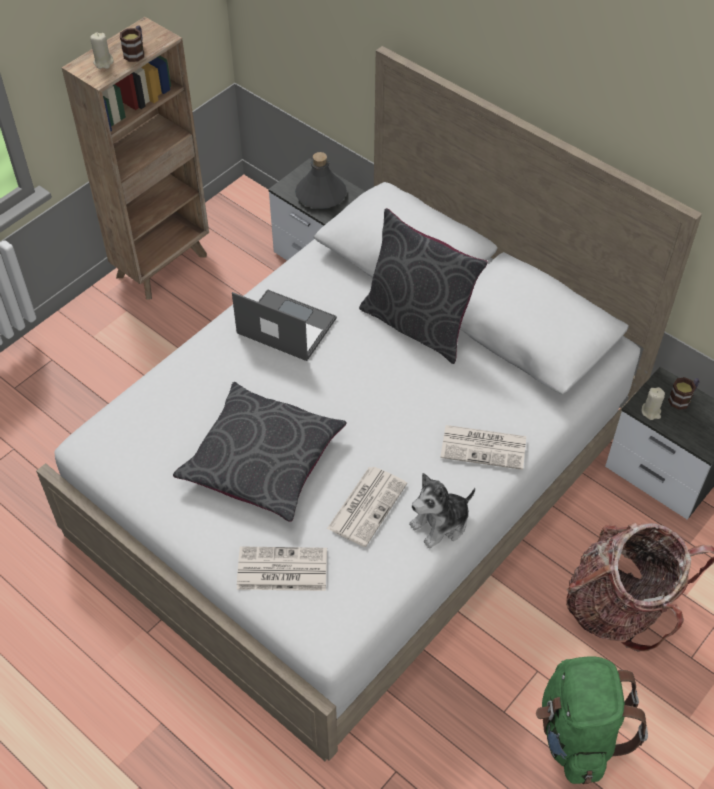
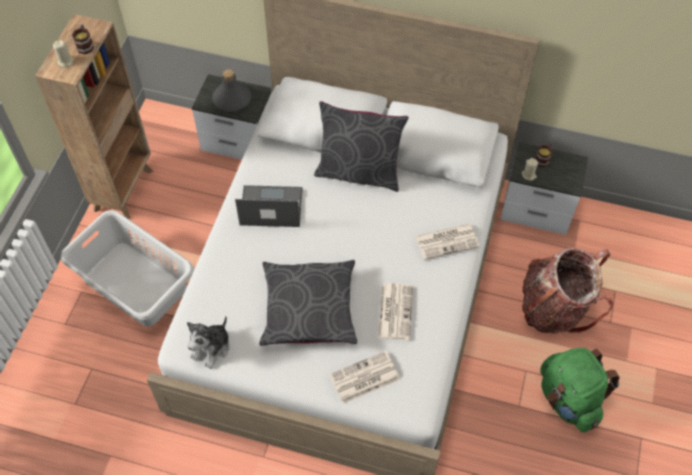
camera: 25 degrees left, 5 degrees up
plush toy [409,473,475,548] -> plush toy moved to [187,316,230,369]
none -> grey laundry basket [61,210,194,327]

